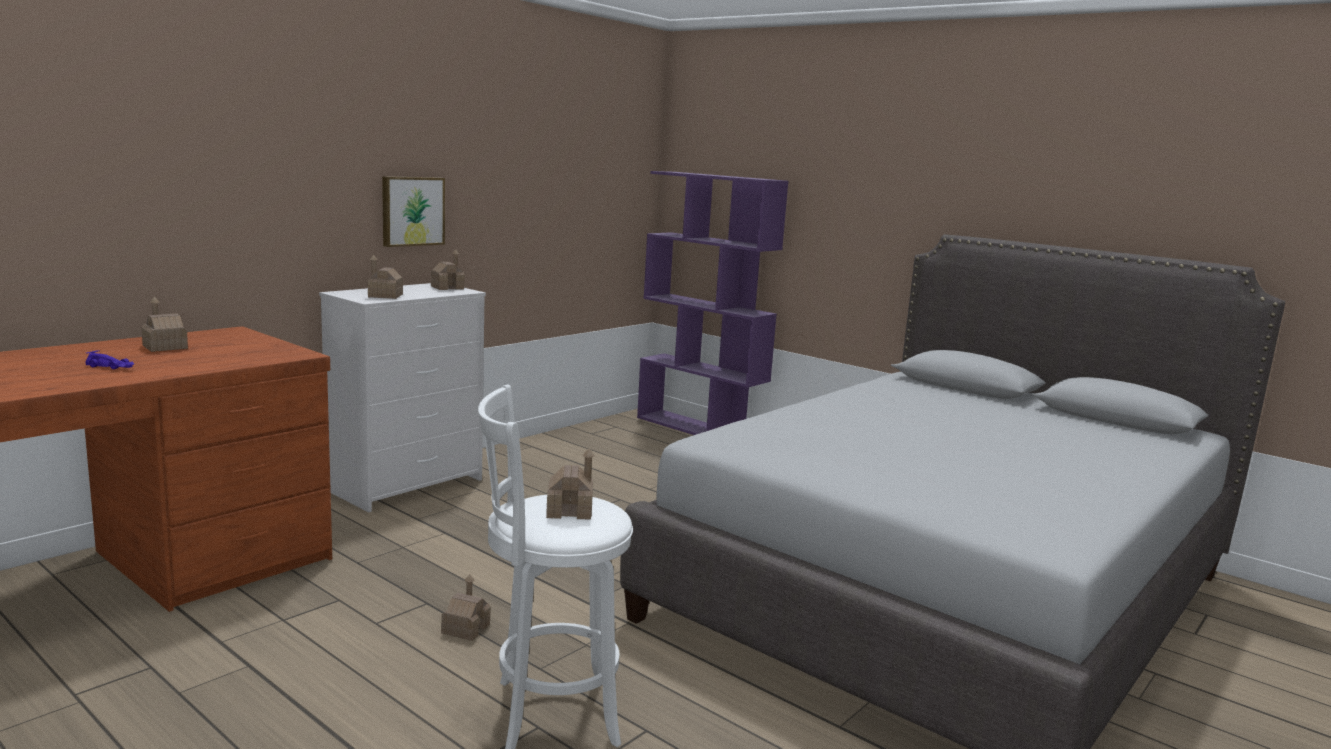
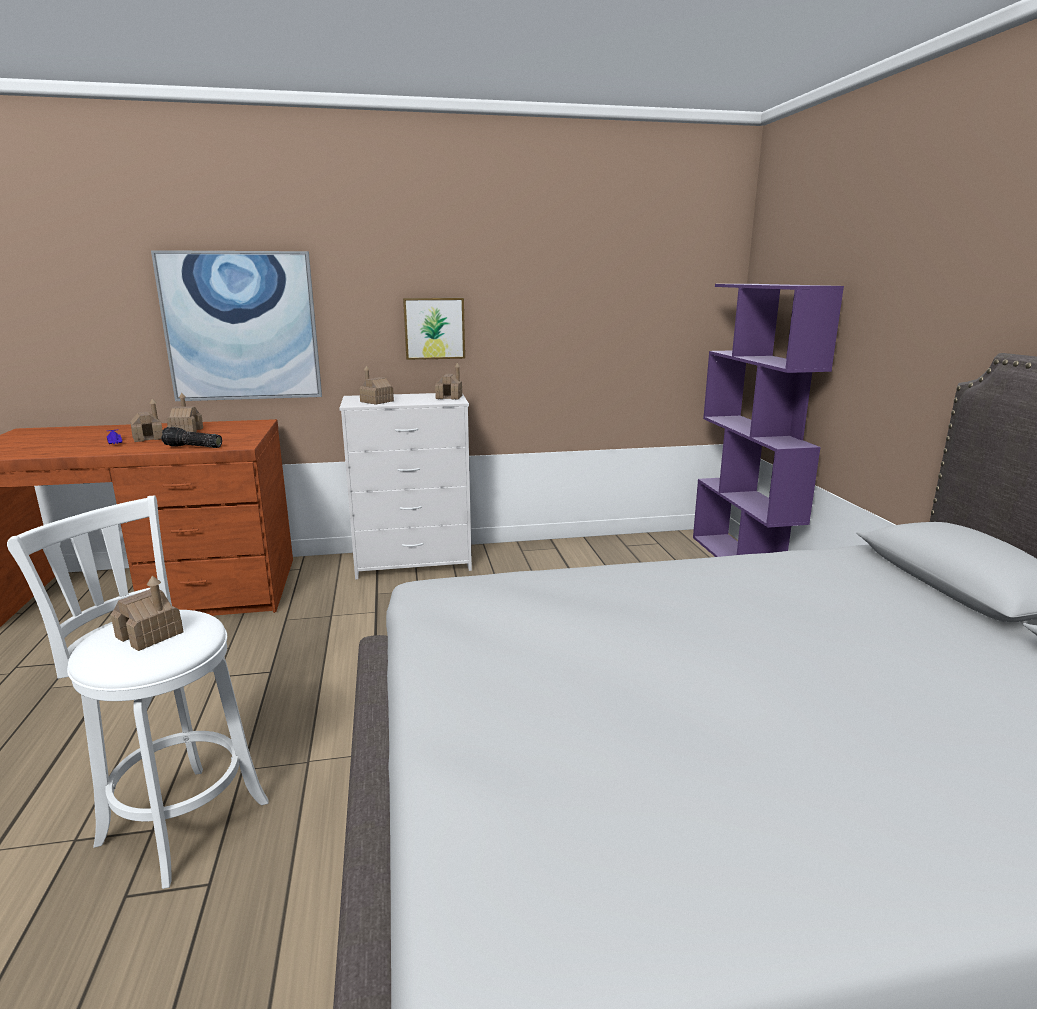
camera: 40 degrees right, 5 degrees up
toy house [441,574,491,641] -> toy house moved to [130,399,163,442]
none -> picture [151,250,322,401]
none -> flashlight [161,427,222,448]

